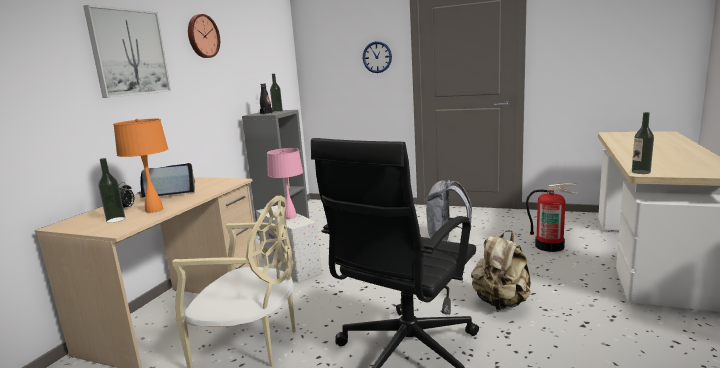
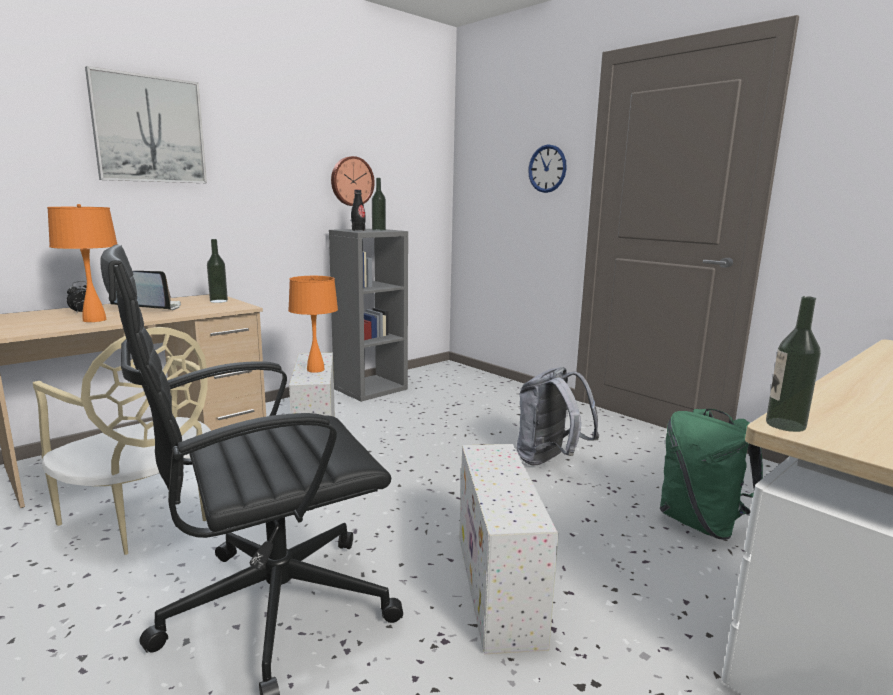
camera: 25 degrees right, 0 degrees up
bottle [98,158,125,223] -> bottle moved to [207,239,228,303]
wall clock [188,14,220,58] -> wall clock moved to [331,156,375,206]
pink table lamp [267,148,303,219] -> orange table lamp [288,276,338,373]
beige backpack [471,230,531,310] -> white storage box [459,444,559,654]
fire extinguisher [526,183,579,252] -> green backpack [660,408,763,540]

